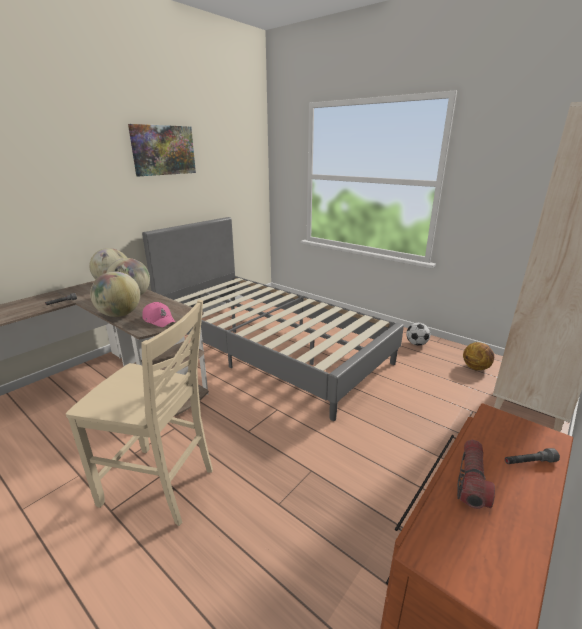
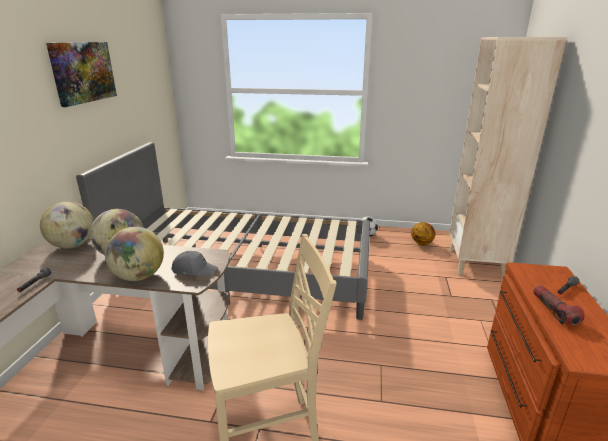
camera: 30 degrees left, 0 degrees up
pink cap [142,302,175,327] -> grey cap [171,251,218,276]

